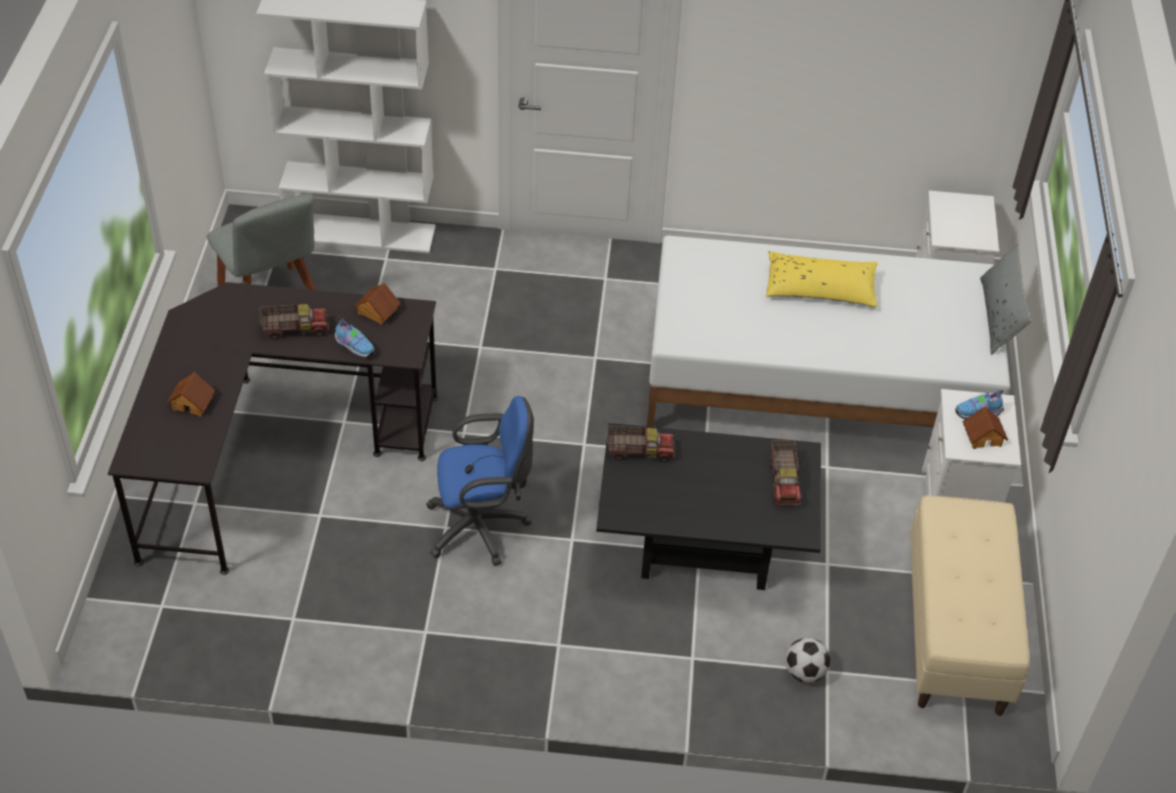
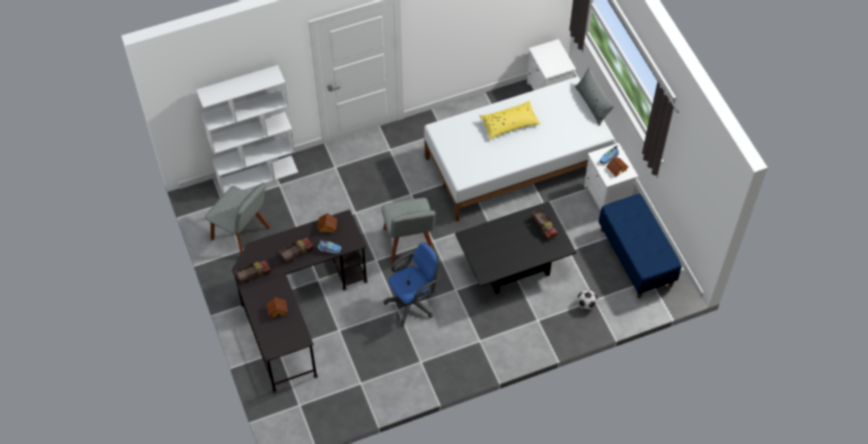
camera: 25 degrees left, 10 degrees up
toy truck [607,426,675,462] -> toy truck moved to [235,260,271,283]
beige bench [910,495,1029,716] -> blue bench [599,194,681,298]
none -> grey chair [381,198,435,263]

